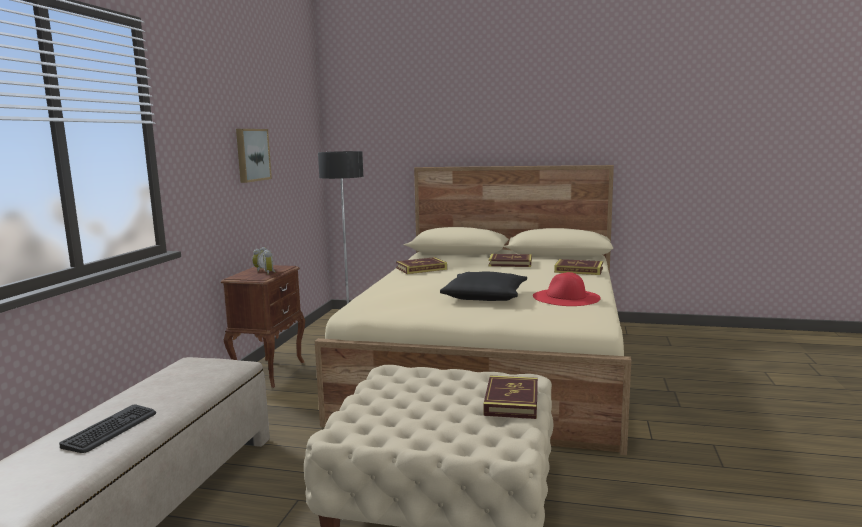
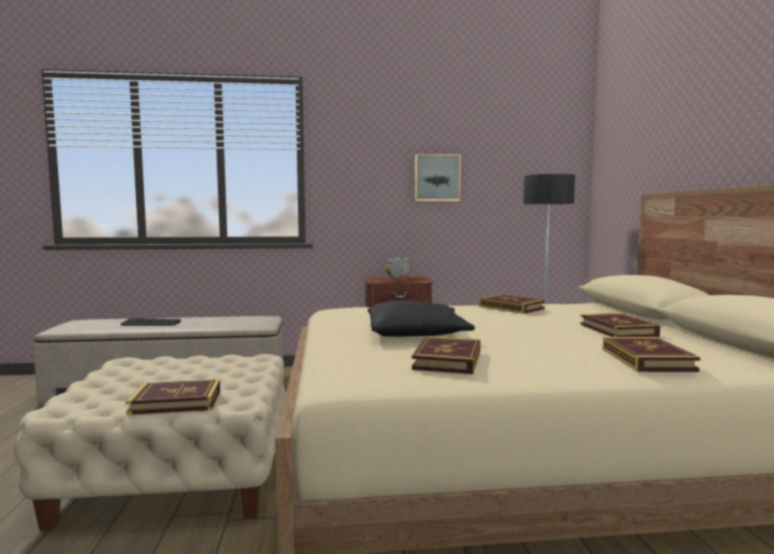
camera: 70 degrees right, 5 degrees down
red hat [533,272,601,306] -> book [412,336,481,374]

